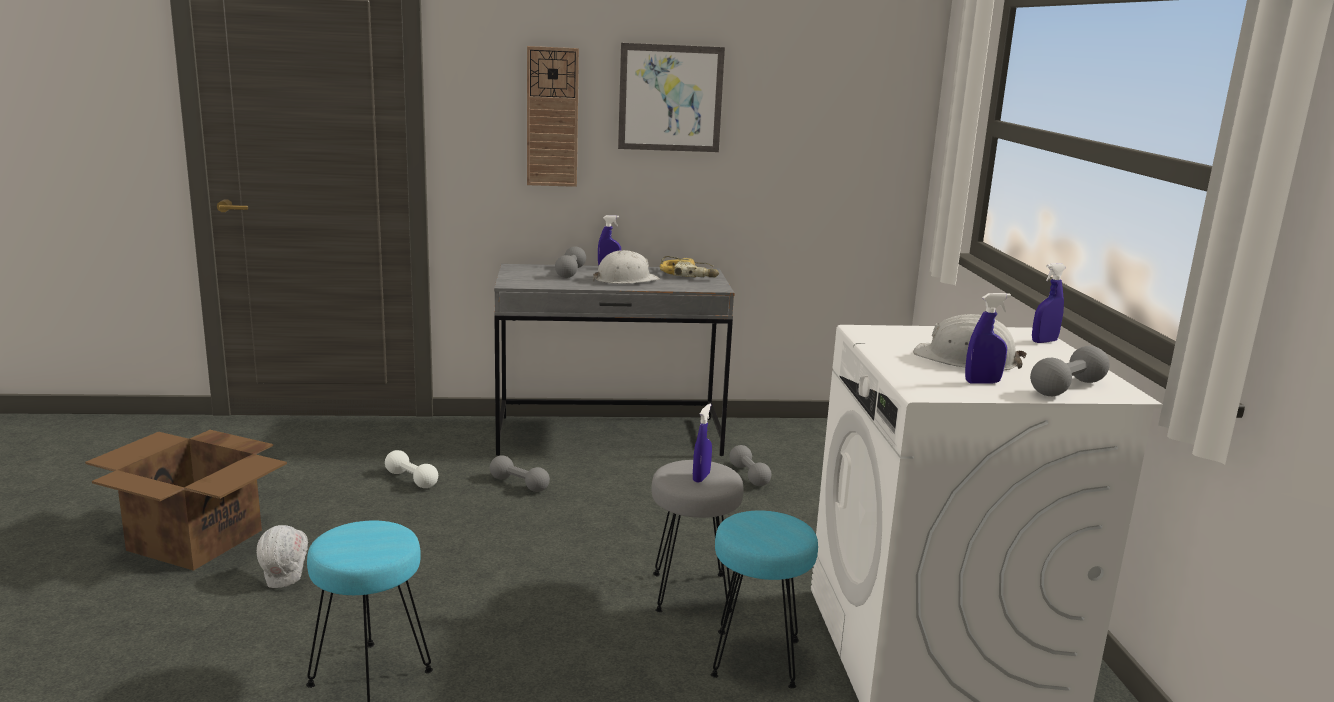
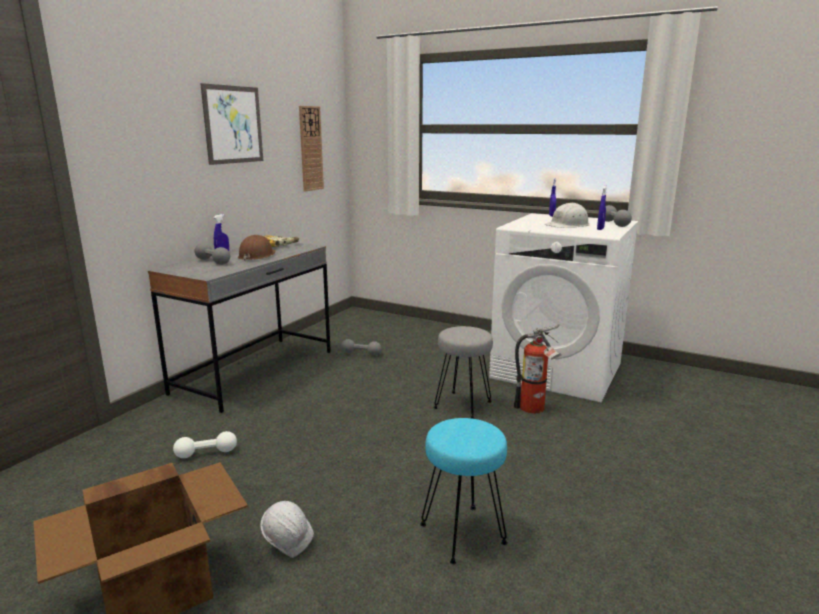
camera: 55 degrees left, 0 degrees up
grey dumbbell [490,455,550,492] -> none
wall clock [527,46,579,187] -> wall clock moved to [299,106,324,192]
white hard hat [593,250,660,284] -> brown hard hat [238,235,276,261]
blue spray bottle [693,403,712,483] -> none
turquoise stool [710,510,818,688] -> fire extinguisher [514,325,562,414]

